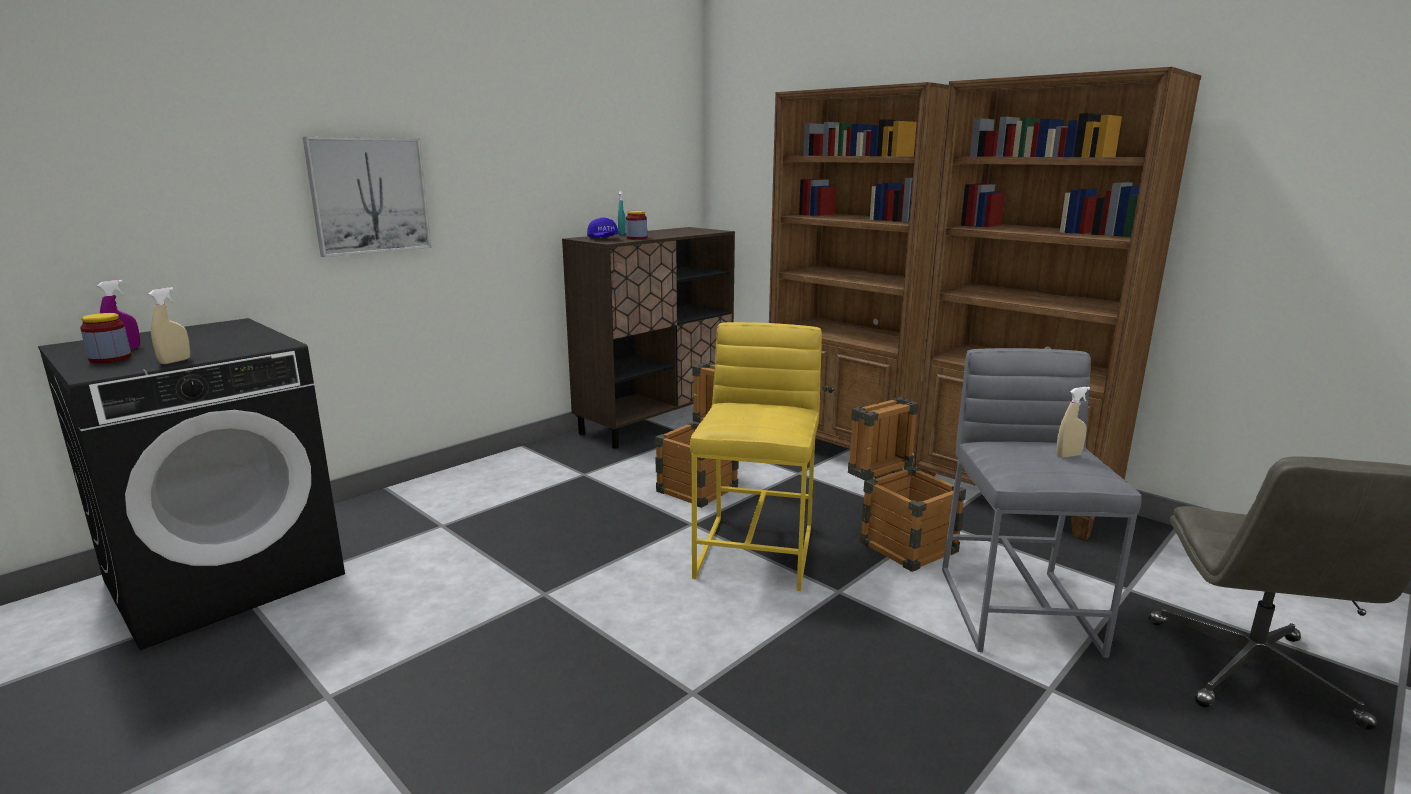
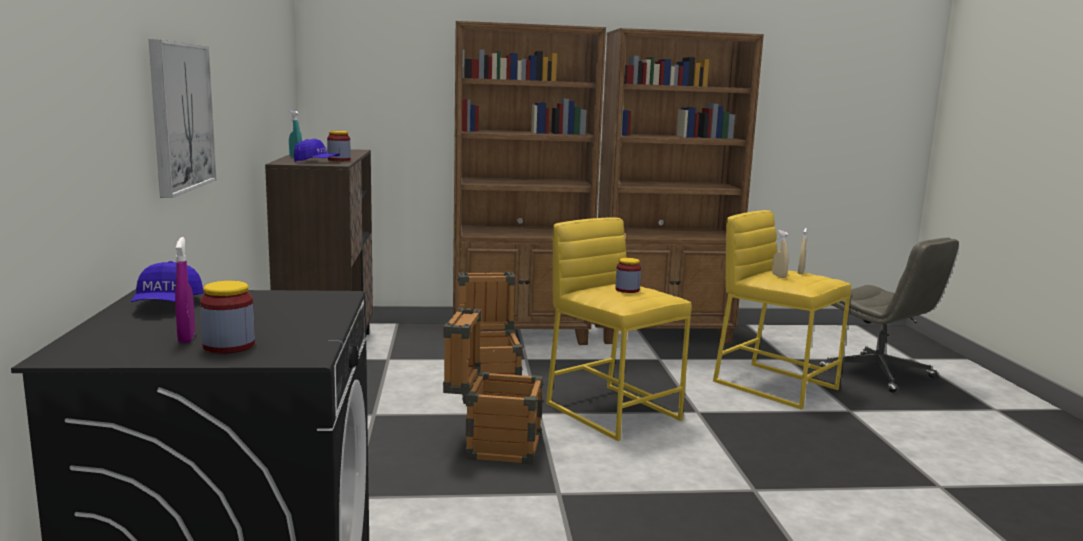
camera: 50 degrees left, 5 degrees down
beige spray bottle [148,287,190,364] -> beige spray bottle moved to [772,230,789,278]
crate [848,397,966,572] -> crate moved to [443,308,543,465]
grey stool [942,348,1142,658] -> yellow stool [713,210,851,410]
none -> blue cap [131,261,204,302]
none -> jar [615,258,641,293]

